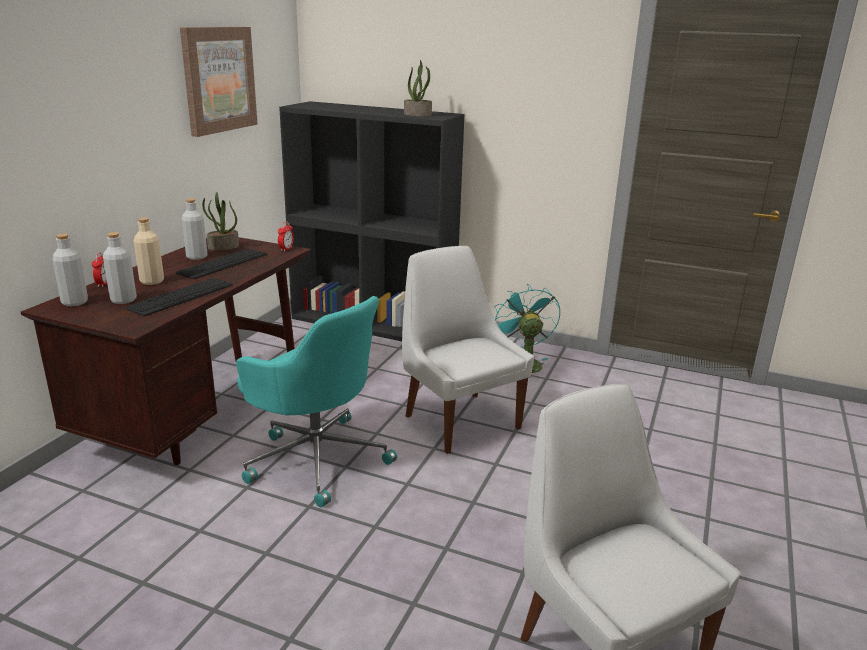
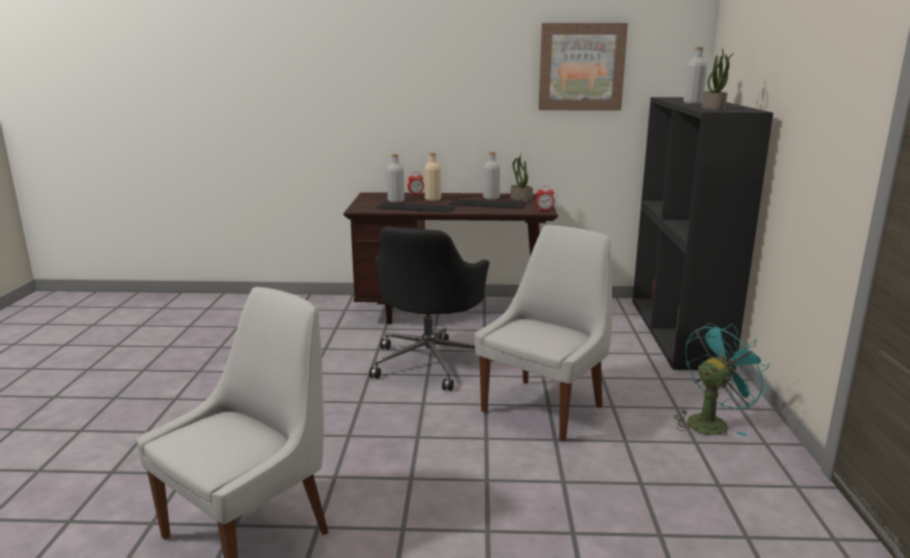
camera: 70 degrees right, 5 degrees down
grey bottle [52,234,88,306] -> grey bottle moved to [683,47,707,104]
turquoise office chair [236,296,397,507] -> black office chair [369,226,493,391]

